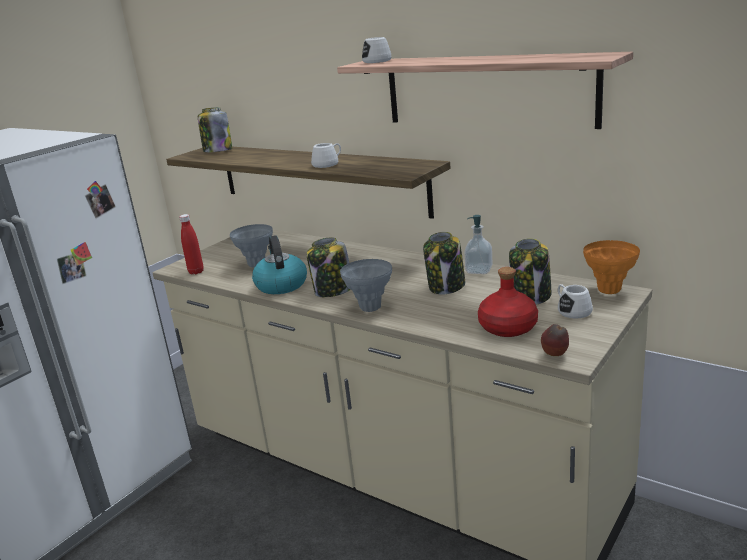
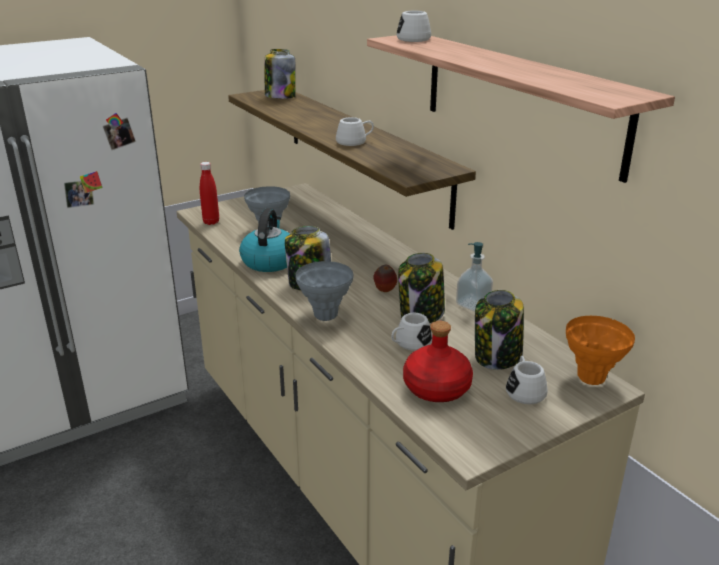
camera: 20 degrees right, 5 degrees up
apple [541,324,569,356] -> apple moved to [373,265,397,292]
none -> white mug [391,313,432,351]

